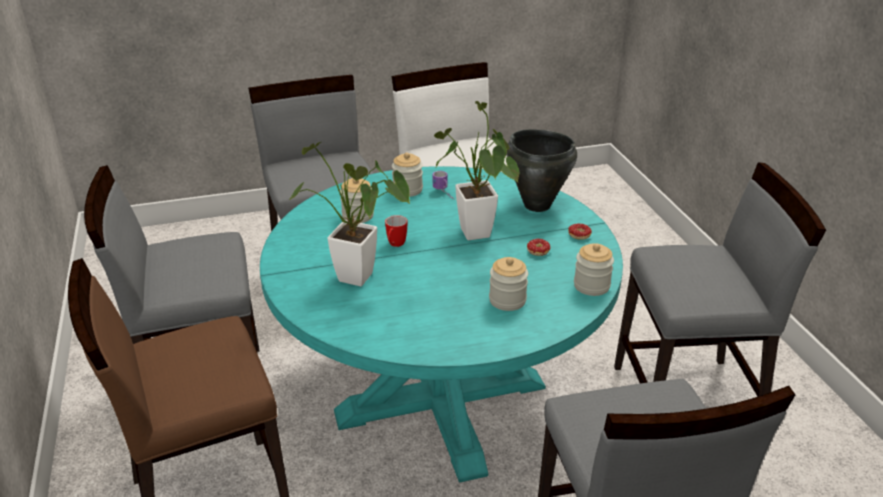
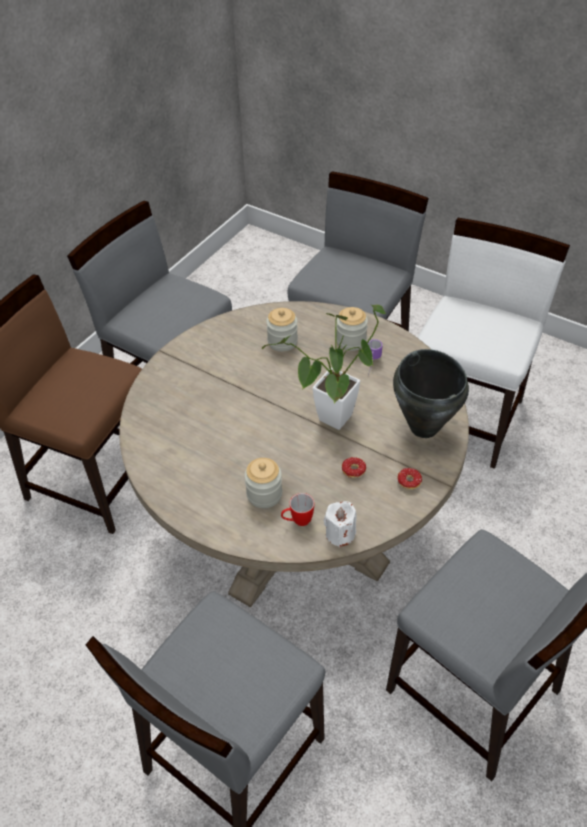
camera: 50 degrees right, 15 degrees up
turquoise dining table [260,166,623,483] -> beige dining table [119,301,469,608]
potted plant [290,142,410,286] -> none
mug [385,215,408,247] -> mug moved to [281,493,314,526]
jar [574,243,614,296] -> white candle [324,501,357,547]

